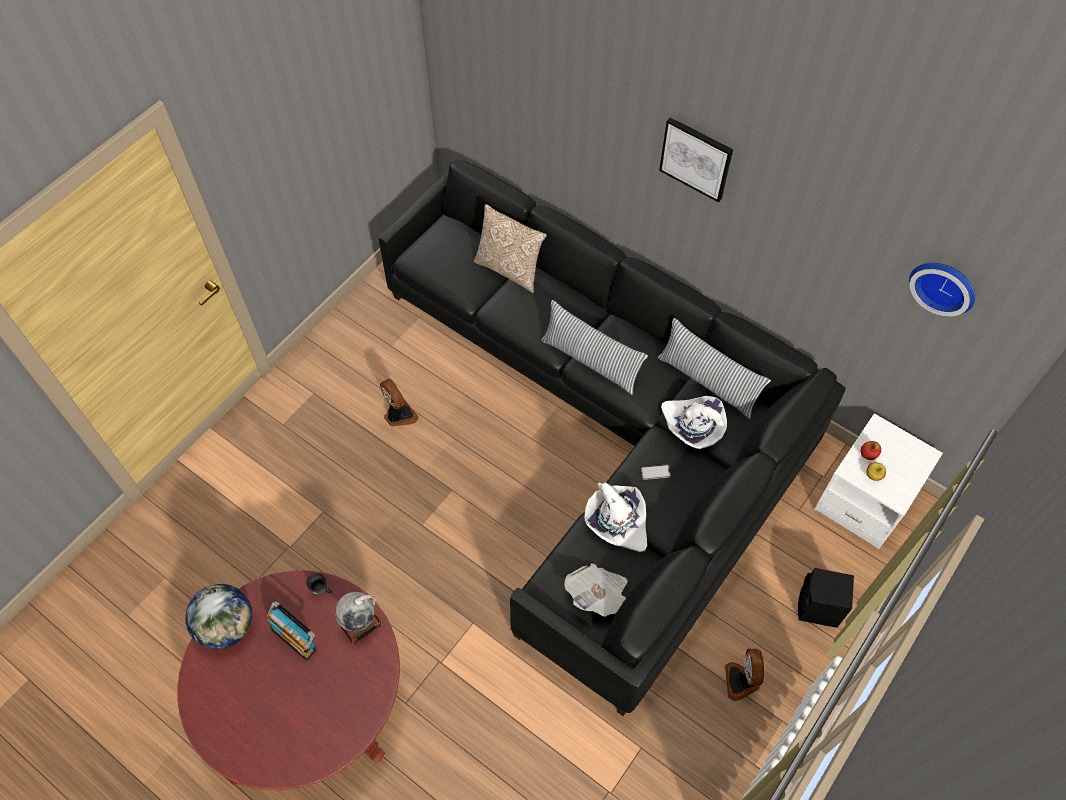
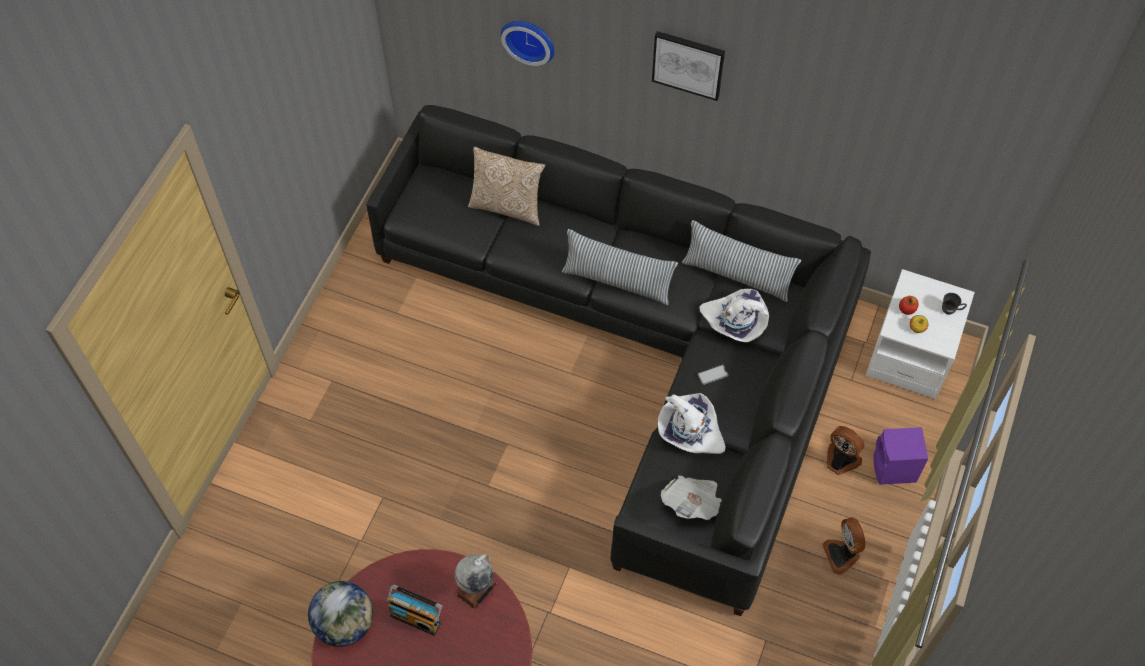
camera: 15 degrees left, 0 degrees up
grey mug [306,573,332,595] -> grey mug moved to [942,293,967,315]
fan [380,378,419,427] -> fan moved to [826,426,865,475]
black speaker [798,568,854,628] -> purple speaker [873,427,928,485]
wall clock [909,263,975,317] -> wall clock moved to [501,21,554,66]

